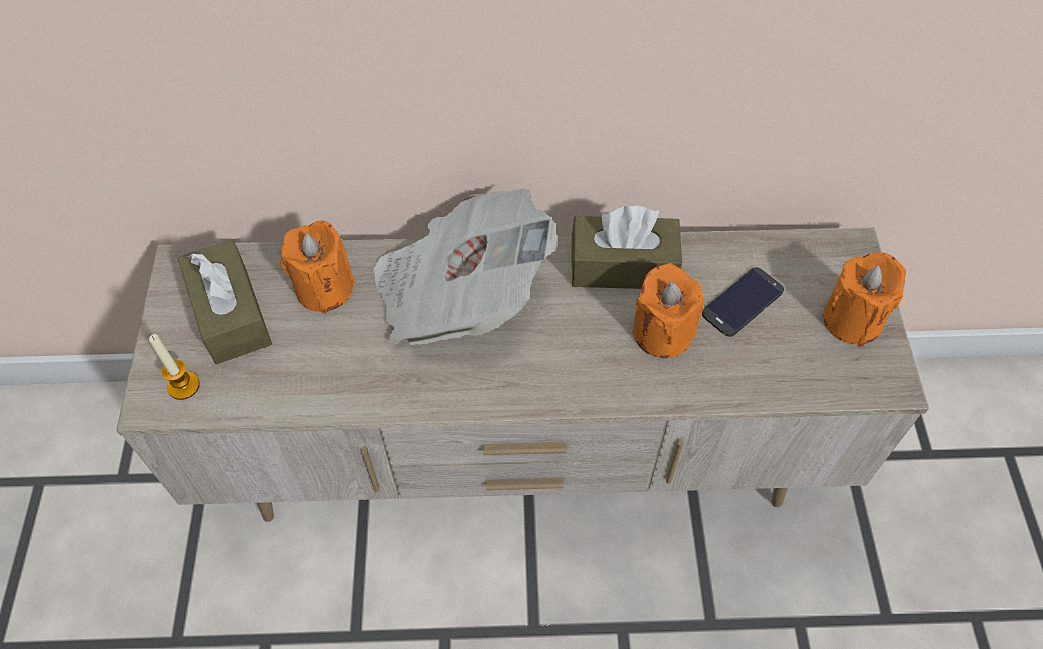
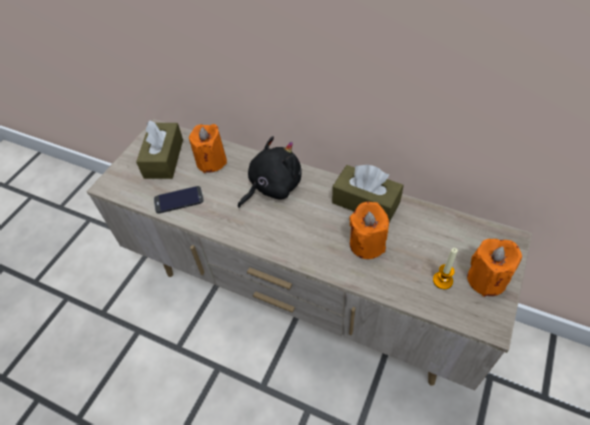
camera: 30 degrees right, 5 degrees down
candle [149,334,200,400] -> candle moved to [433,248,458,289]
newspaper [373,188,557,345] -> black plush toy [238,136,302,208]
phone [702,267,784,337] -> phone moved to [154,186,204,213]

